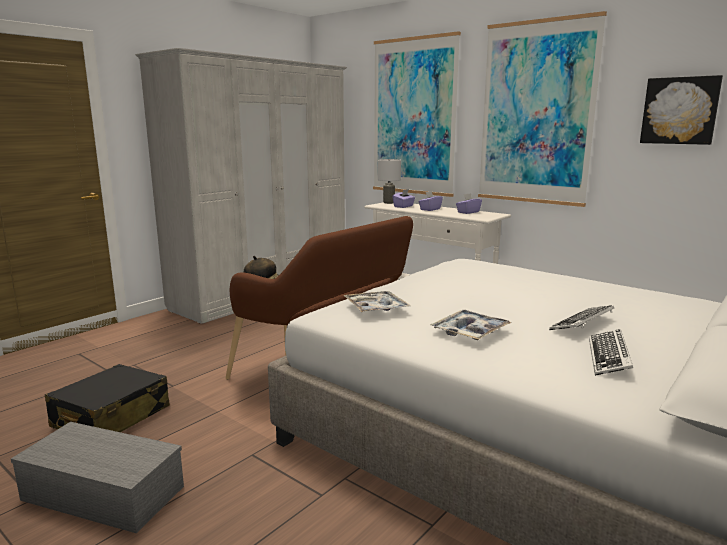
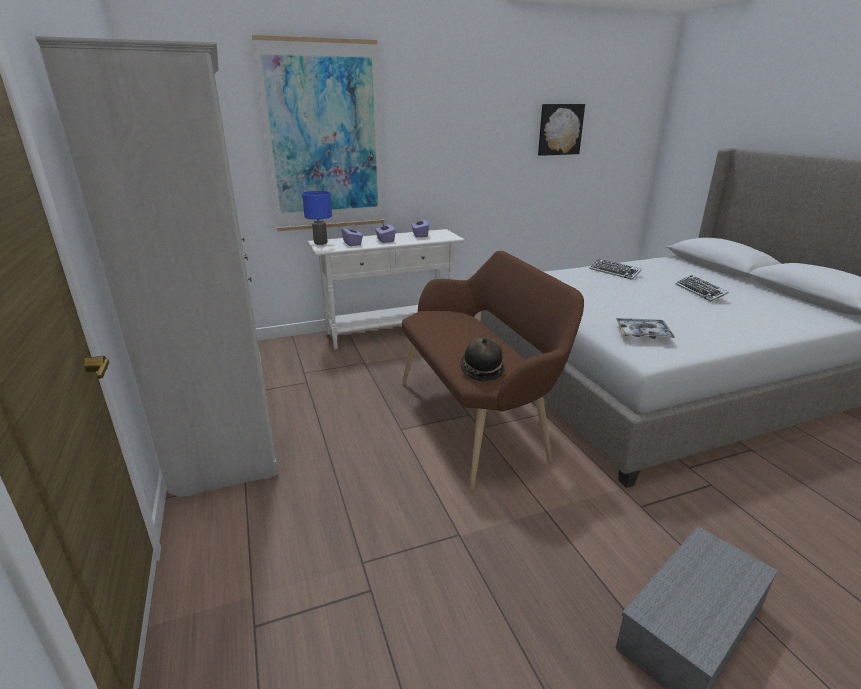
camera: 60 degrees left, 10 degrees up
black suitcase [45,364,170,432] -> none
white table lamp [378,159,401,204] -> blue table lamp [302,191,332,245]
tray [430,310,511,340] -> none
picture [478,11,607,207] -> none
keyboard [589,329,633,376] -> keyboard moved to [589,259,642,280]

